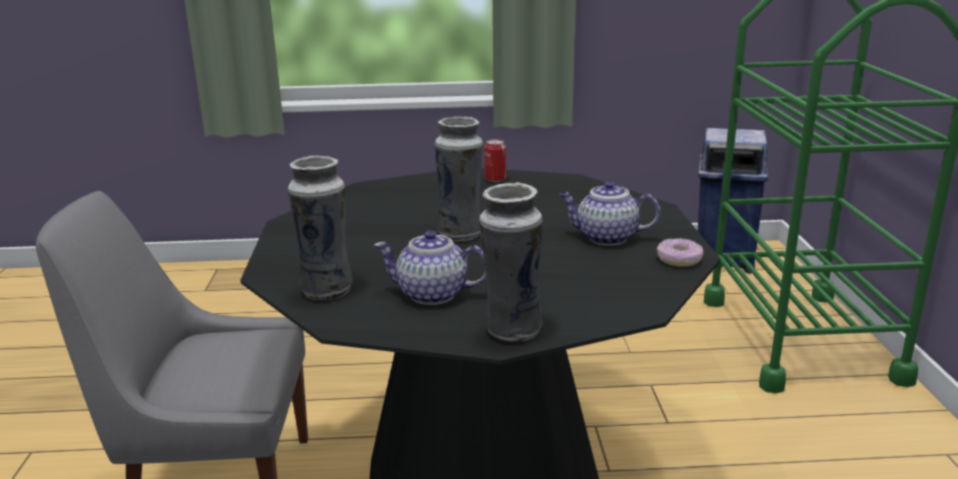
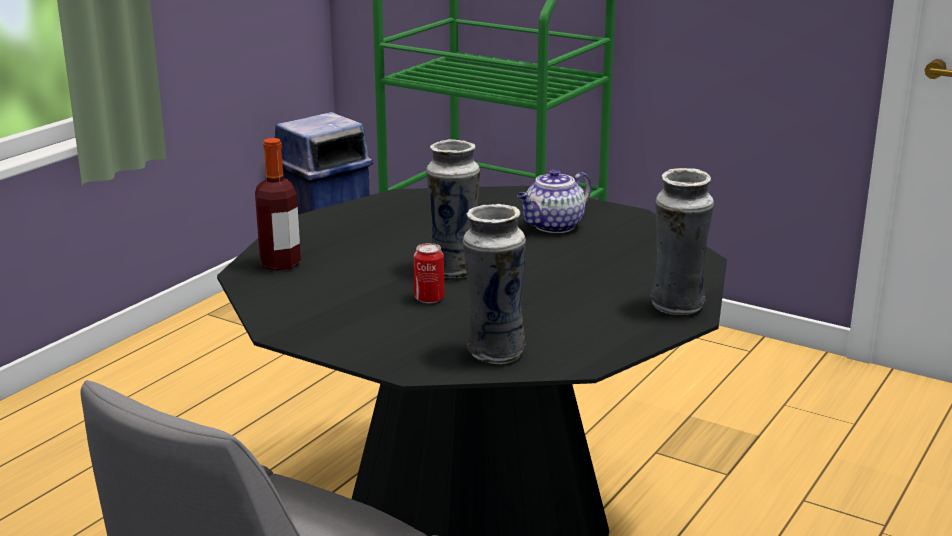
camera: 55 degrees left, 0 degrees up
teapot [373,230,486,305] -> none
can [484,139,506,182] -> can moved to [414,243,444,303]
donut [657,238,704,267] -> none
none -> bottle [255,138,301,271]

